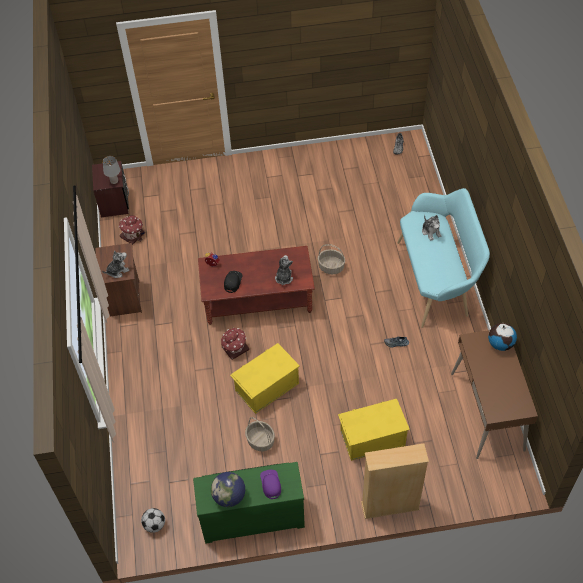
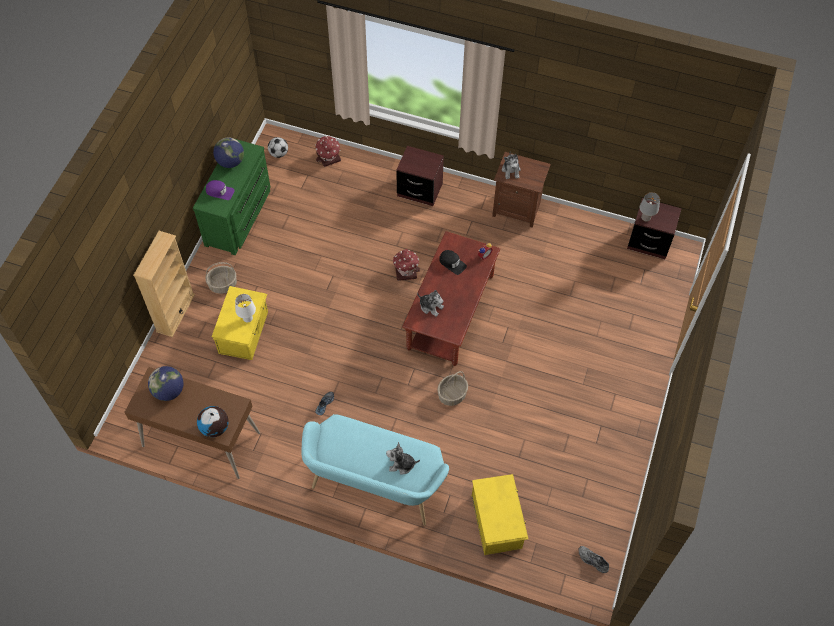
camera: 115 degrees right, 5 degrees up
toy house [119,215,145,245] -> toy house moved to [315,136,341,167]
yellow storage box [230,343,300,414] -> yellow storage box moved to [472,474,528,555]
basket [245,417,275,451] -> basket moved to [206,262,237,294]
none -> globe [148,366,184,401]
none -> white table lamp [235,294,256,323]
none -> brown nightstand [396,146,444,206]

